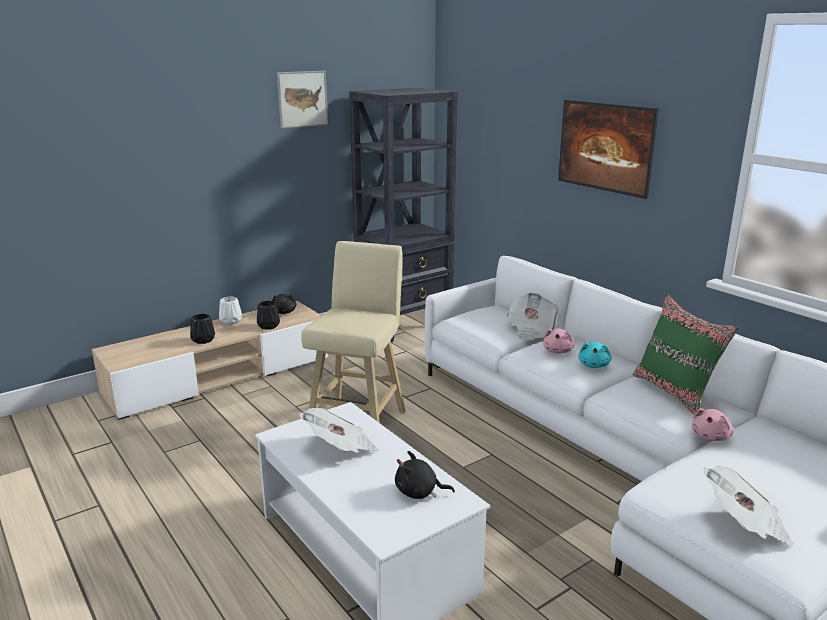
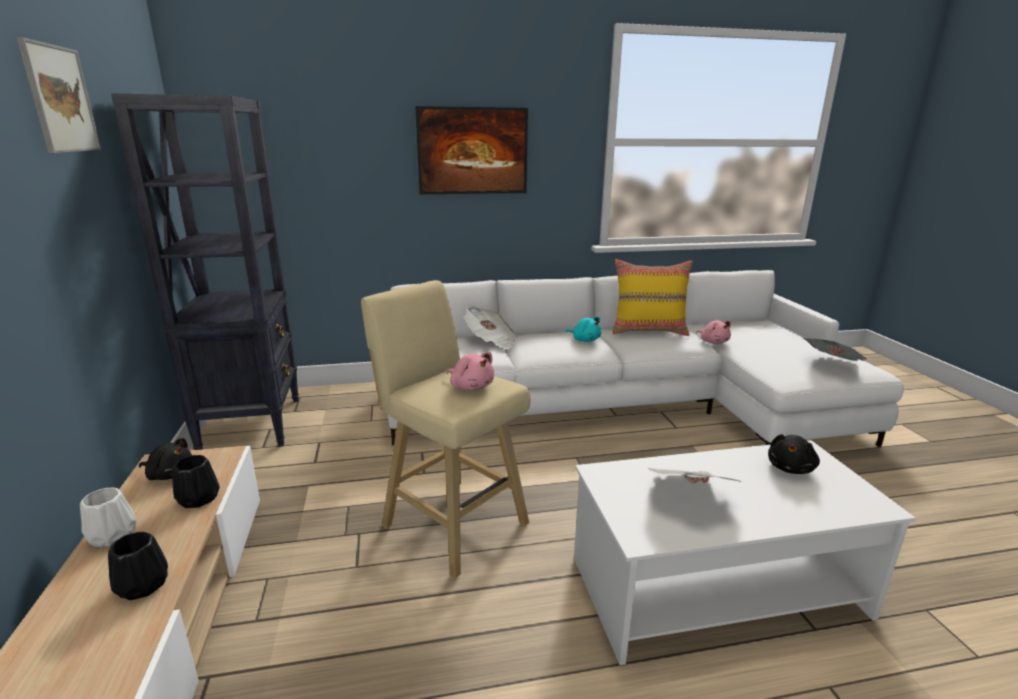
camera: 65 degrees left, 0 degrees up
pink plush toy [543,329,575,354] -> pink plush toy moved to [446,352,494,391]
green pillow [632,295,739,415] -> yellow pillow [613,259,693,336]

